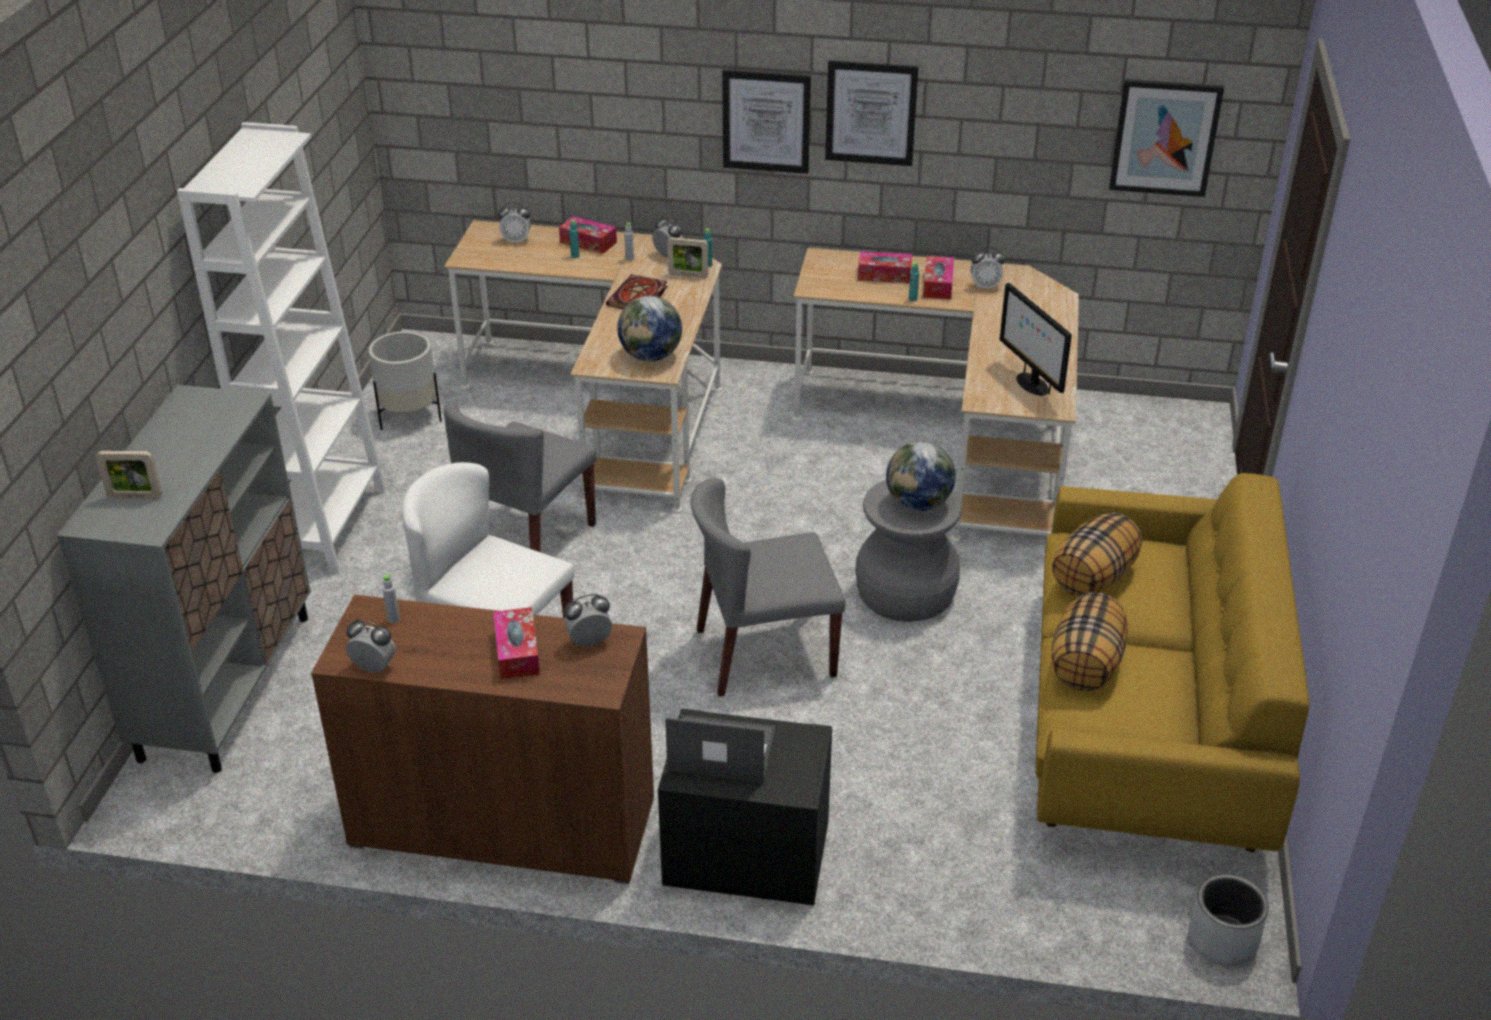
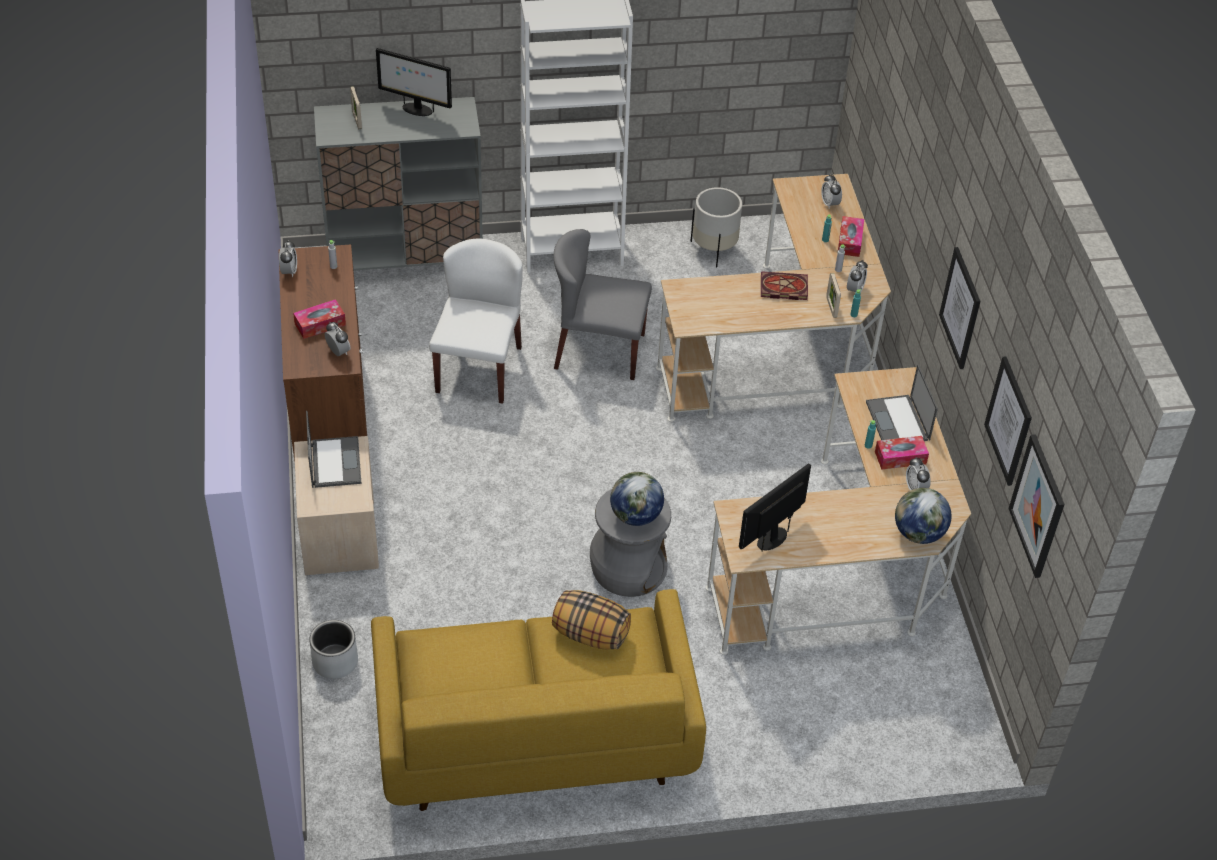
camera: 70 degrees right, 10 degrees up
globe [617,296,682,361] -> globe moved to [895,488,952,544]
black nightstand [658,709,832,905] -> beige nightstand [294,436,379,575]
grey chair [691,478,846,697] -> none
picture [722,70,811,174] -> picture moved to [984,356,1032,486]
tissue box [858,251,912,283] -> laptop [866,365,938,441]
pillow [1051,593,1128,691] -> none
grey planter [1188,874,1269,967] -> grey planter moved to [310,620,358,679]
none -> monitor [376,48,452,116]

